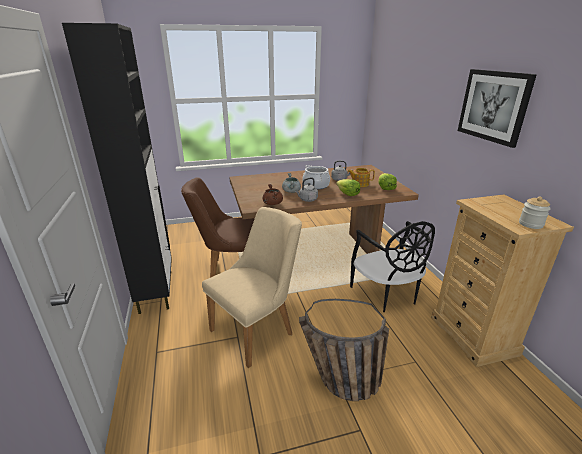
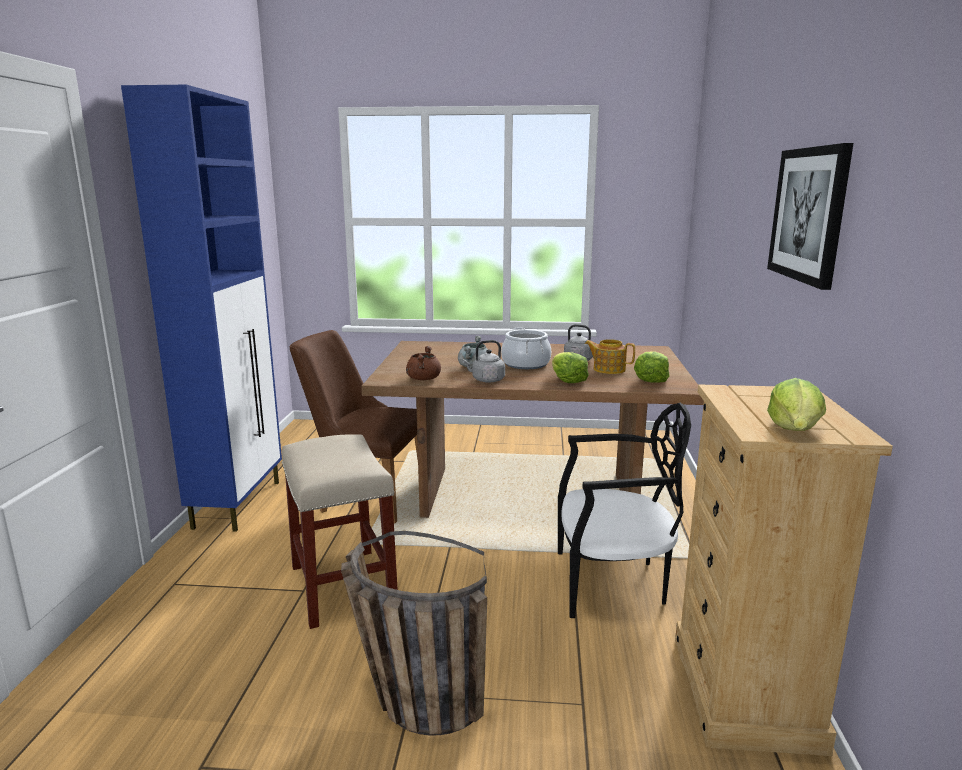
camera: 20 degrees right, 10 degrees down
black cabinet [62,23,172,314] -> blue cabinet [121,85,282,532]
beige chair [202,207,302,368] -> beige stool [282,434,398,629]
black chair [350,221,435,312] -> black chair turned 90 degrees counterclockwise [558,403,691,618]
jar [519,197,551,229] -> lettuce [767,378,826,431]

